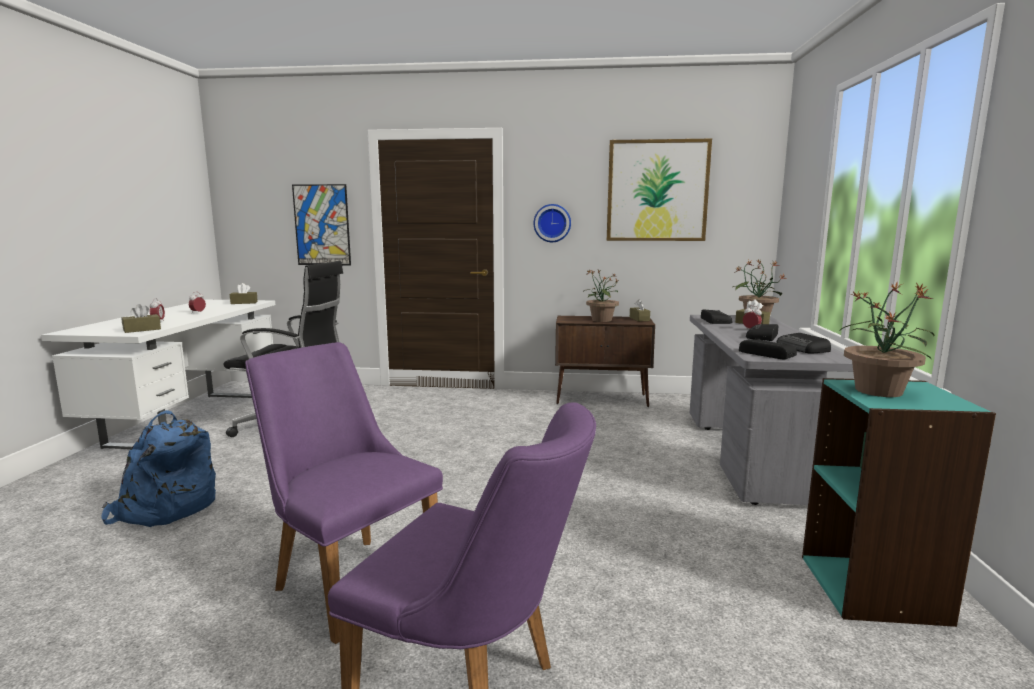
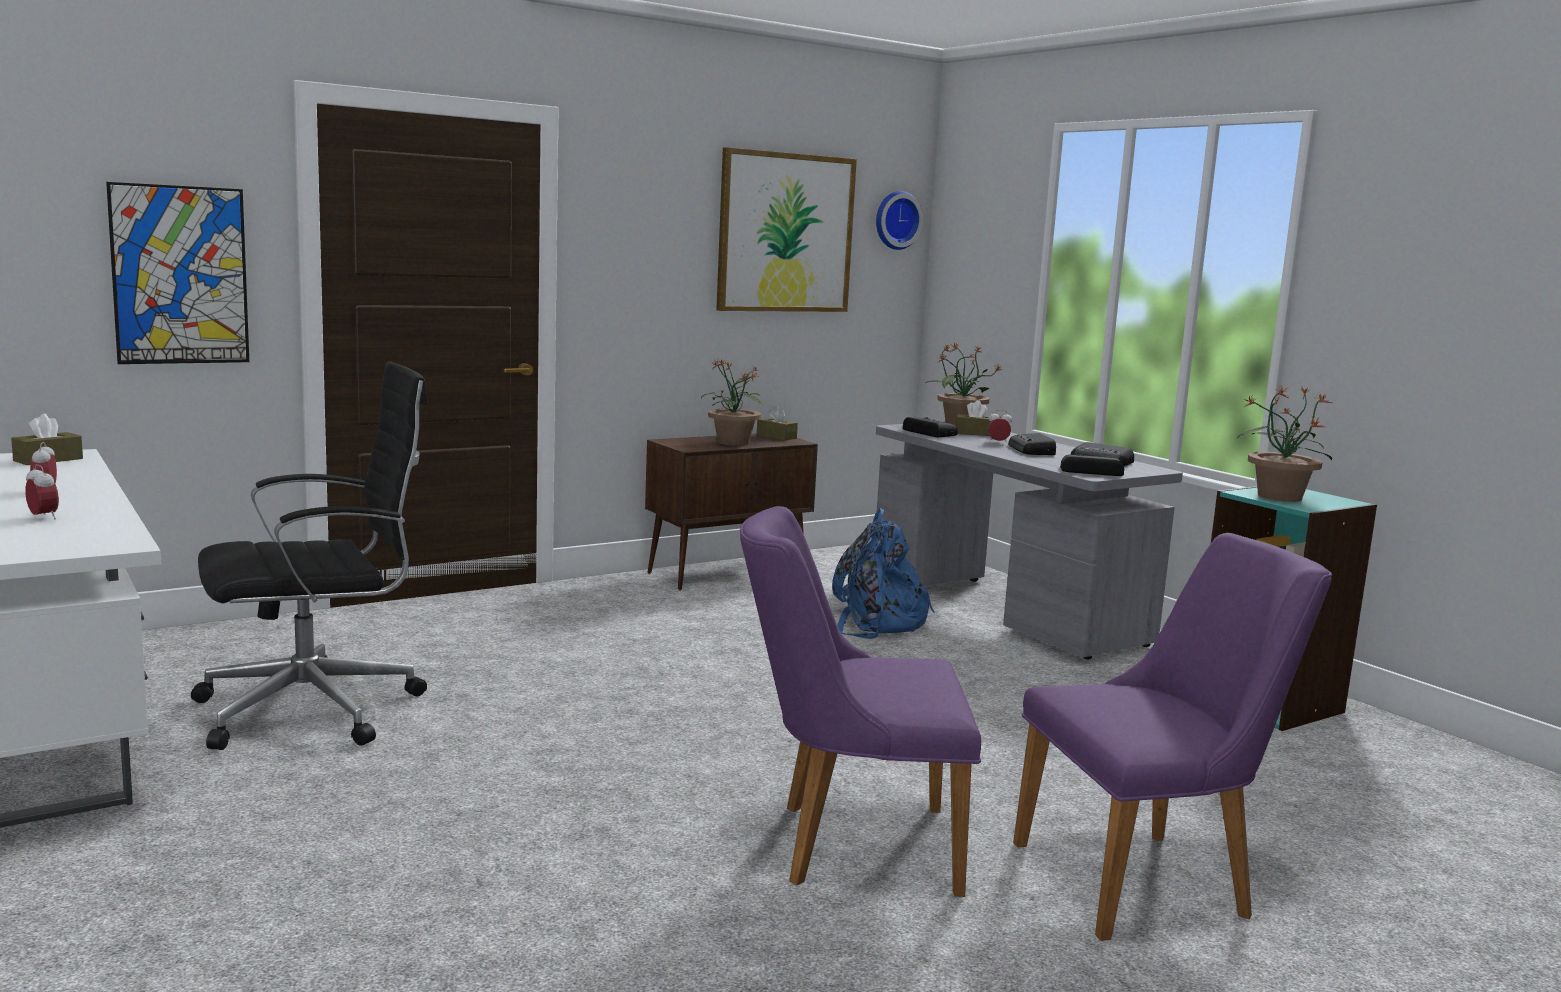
camera: 40 degrees left, 0 degrees up
blue backpack [101,410,216,527] -> blue backpack moved to [832,508,935,639]
brown tissue box [122,304,161,333] -> none
wall clock [533,204,571,242] -> wall clock moved to [876,191,923,250]

